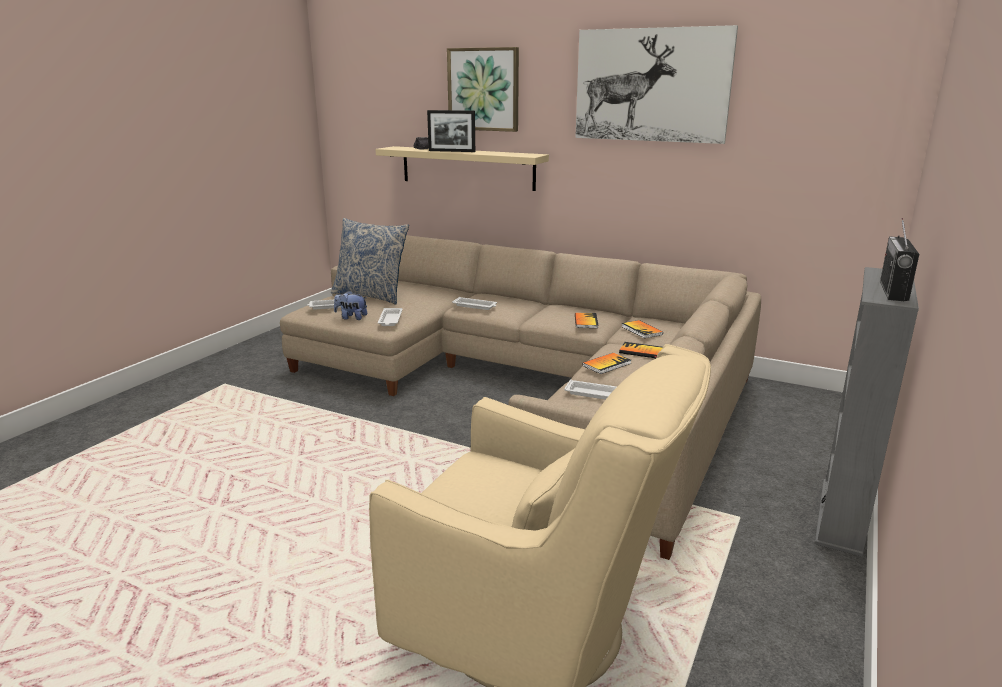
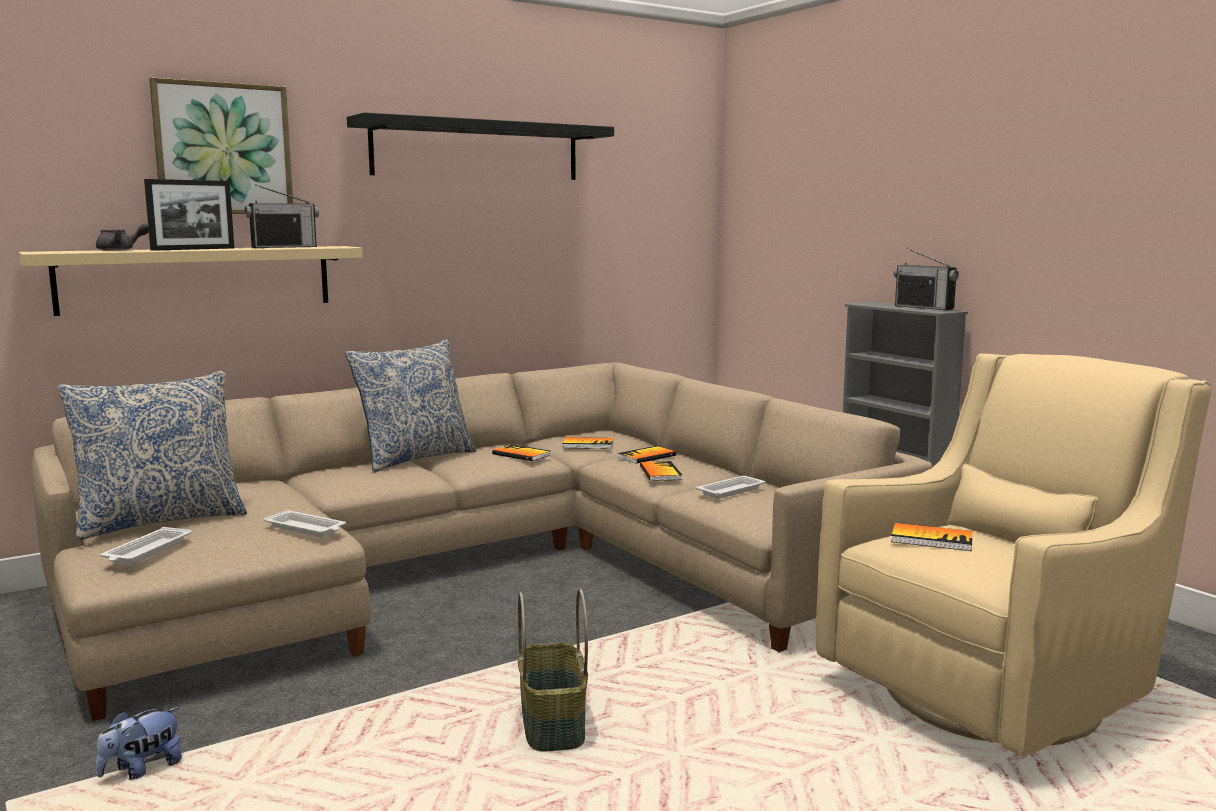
camera: 60 degrees left, 10 degrees down
plush toy [334,290,367,320] -> plush toy moved to [96,707,182,780]
white tray [452,297,497,310] -> none
picture [575,25,738,144] -> black shelf [347,112,614,180]
none -> radio [244,184,319,248]
none -> pillow [345,339,477,472]
none -> basket [518,589,588,752]
none -> book [891,523,973,551]

